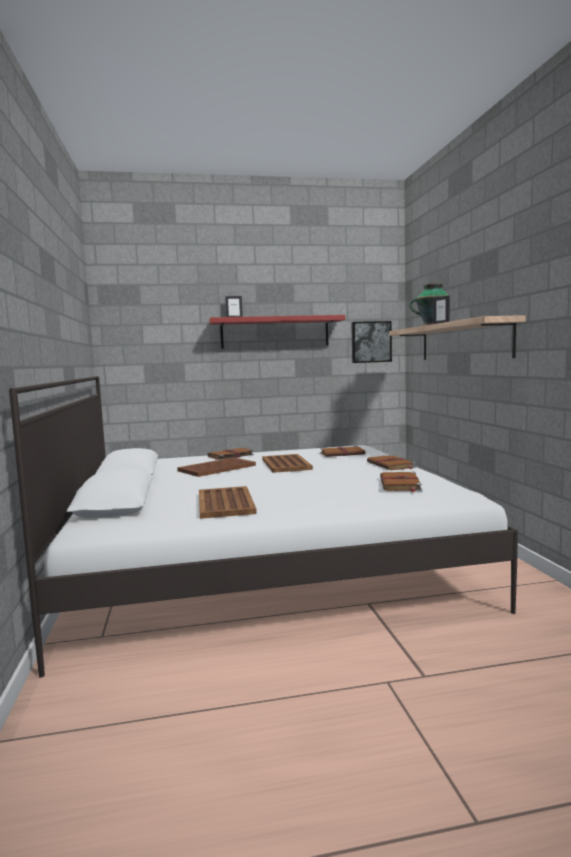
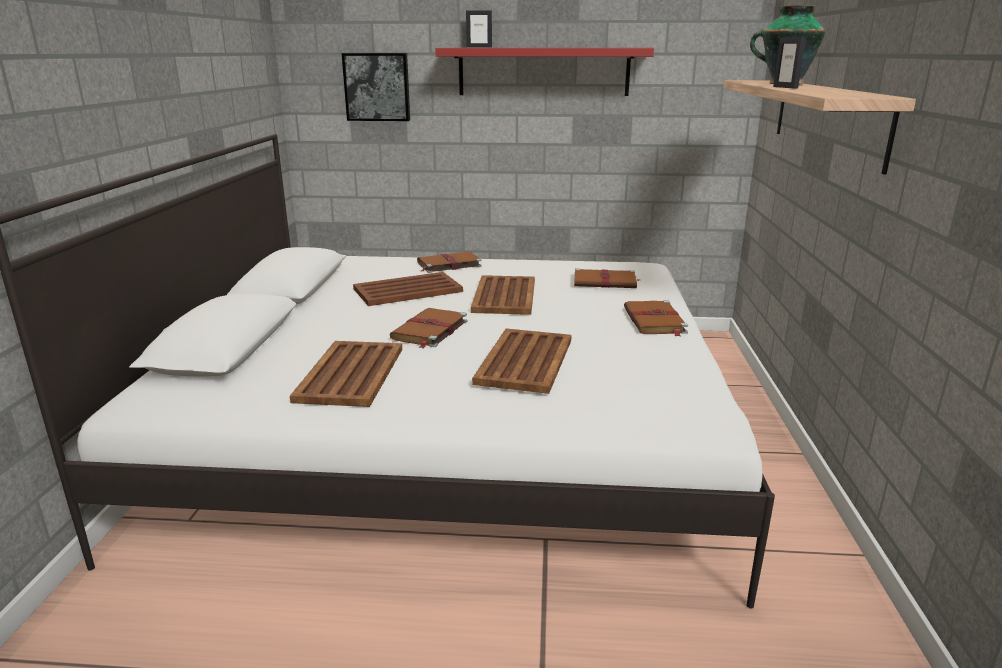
camera: 15 degrees right, 15 degrees up
picture [351,321,392,363] -> picture moved to [342,53,410,121]
brown book [380,472,422,492] -> brown book moved to [390,308,467,348]
none -> brown tray [472,329,572,394]

